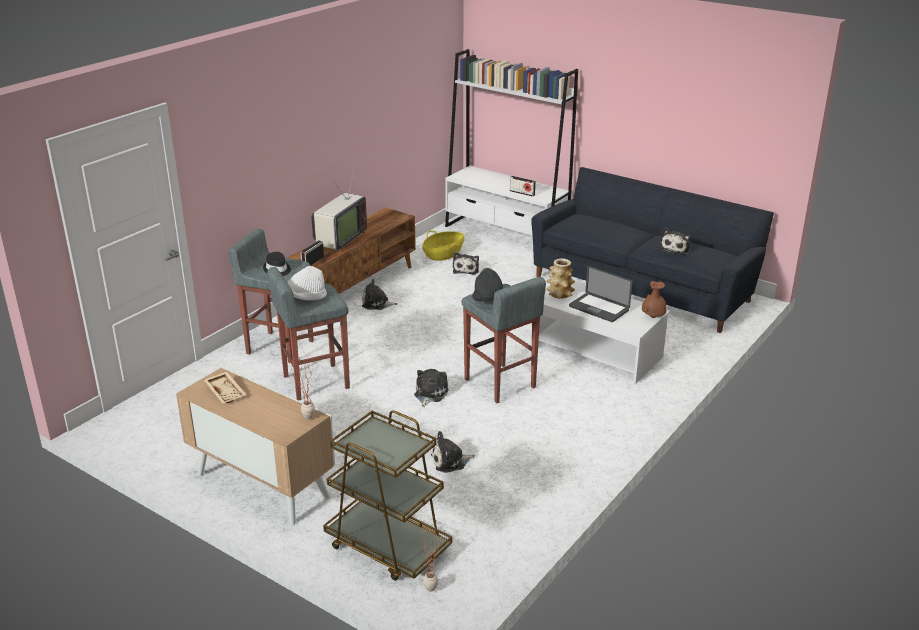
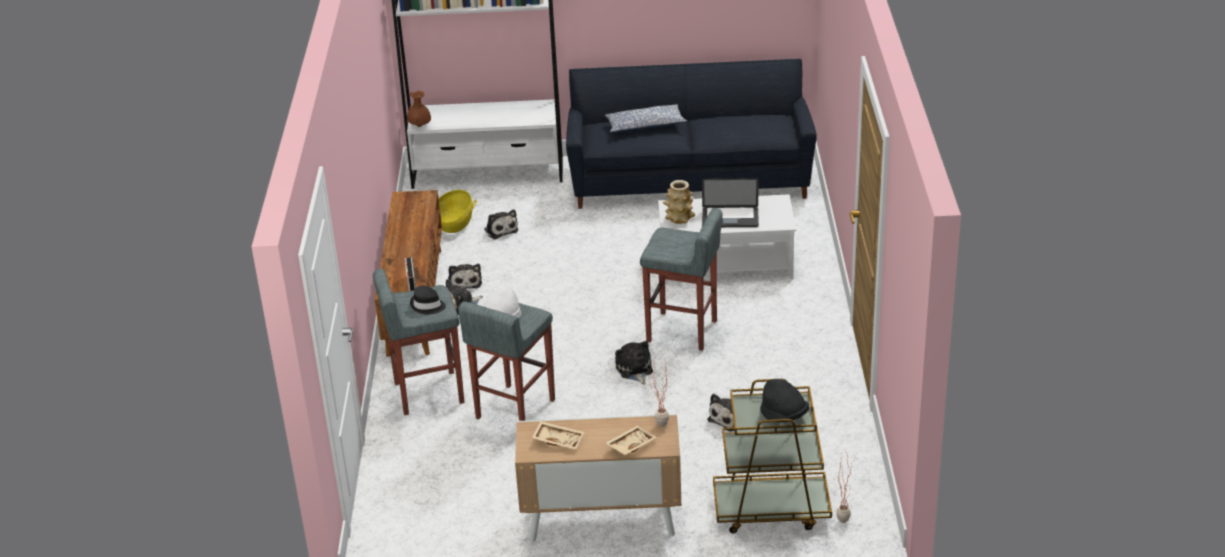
camera: 35 degrees left, 5 degrees up
television [311,166,367,252] -> none
black hat [472,268,503,301] -> black hat moved to [760,379,809,422]
radio [510,176,536,197] -> none
brown vase [642,281,667,318] -> brown vase moved to [407,91,431,127]
plush toy [660,228,691,254] -> plush toy moved to [448,264,482,289]
none -> pillow [605,104,687,132]
none -> beige tray [605,426,657,455]

